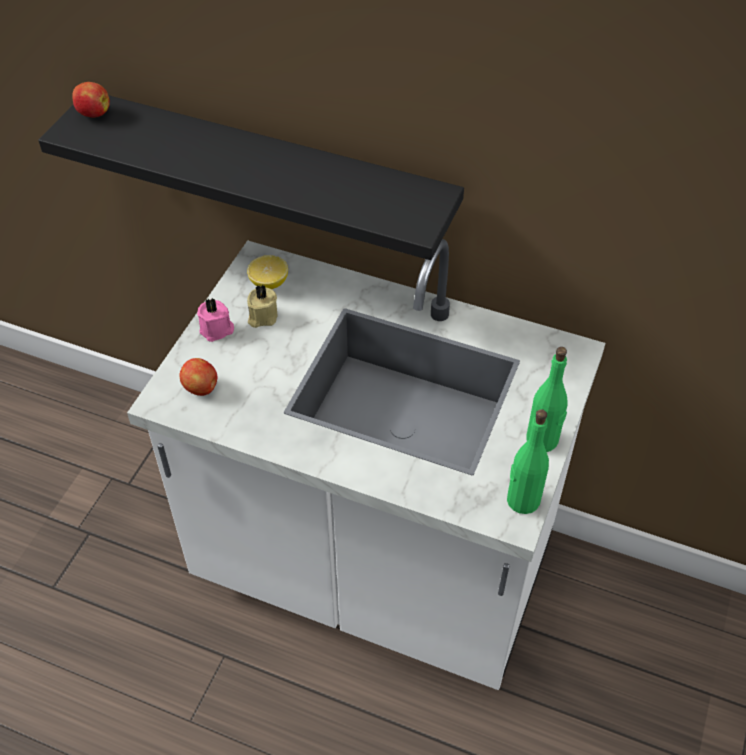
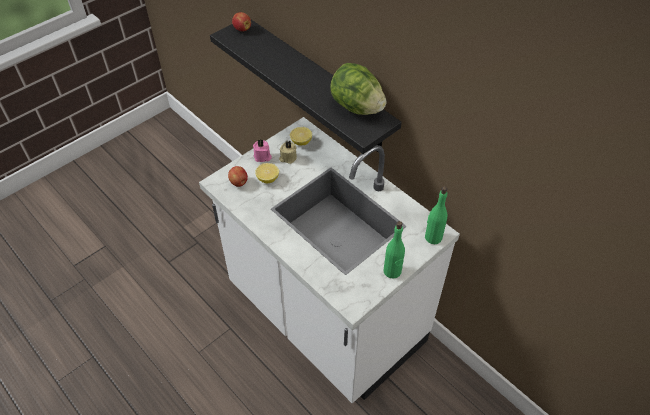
camera: 25 degrees right, 0 degrees up
green bottle [507,409,549,514] -> green bottle moved to [425,186,448,244]
none -> lemon [255,163,279,183]
none -> lettuce [330,63,387,115]

